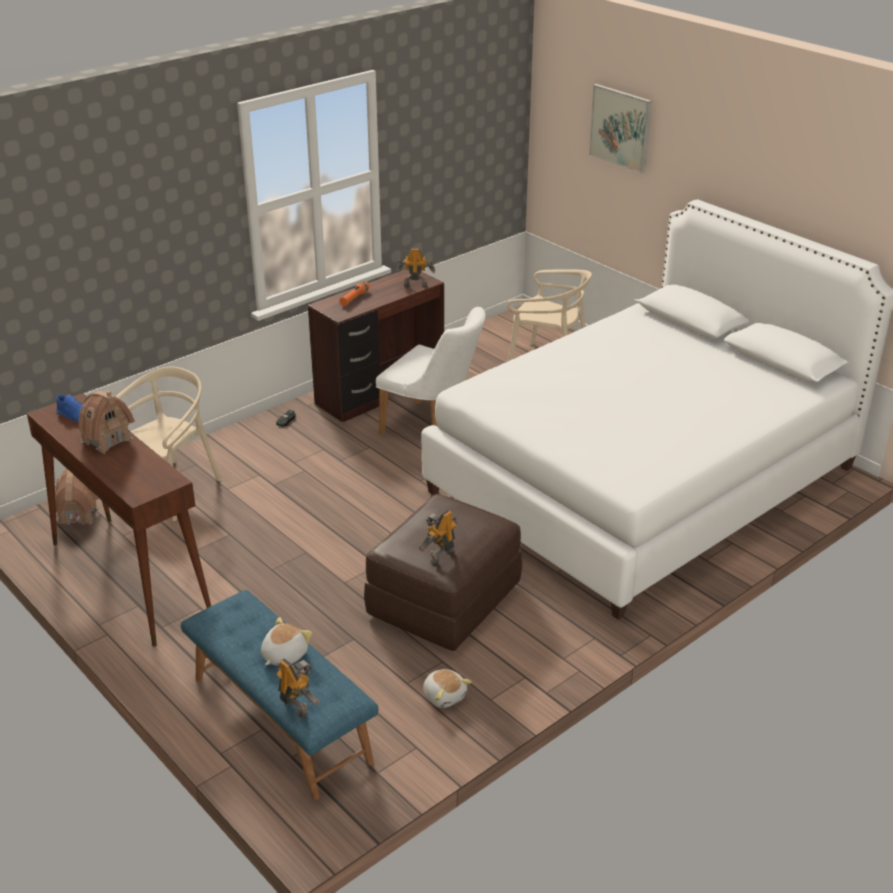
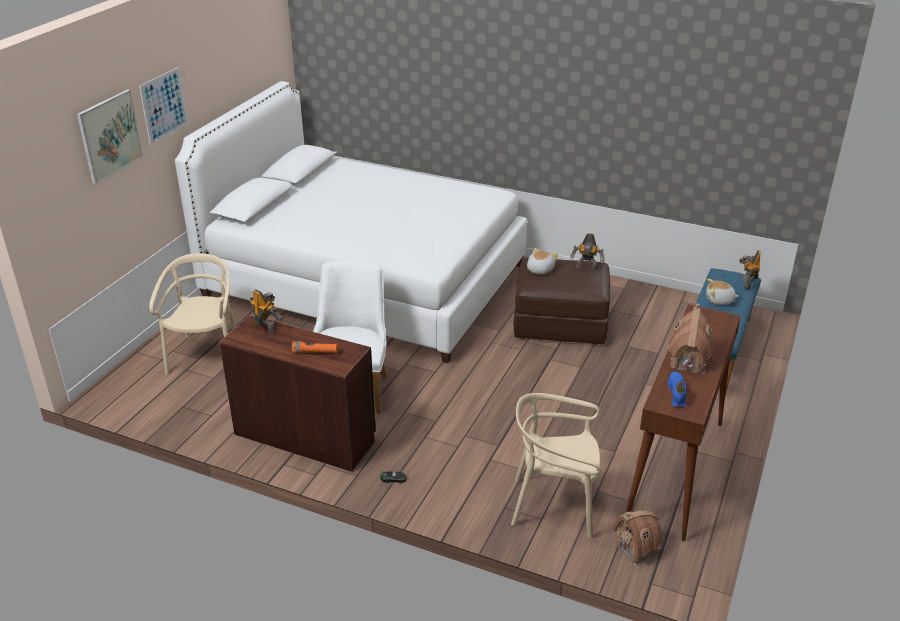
camera: 115 degrees left, 0 degrees up
toy robot [397,248,435,288] -> toy robot turned 150 degrees clockwise [250,290,283,333]
plush toy [423,669,472,708] -> plush toy moved to [527,248,558,274]
none -> picture [139,67,188,145]

